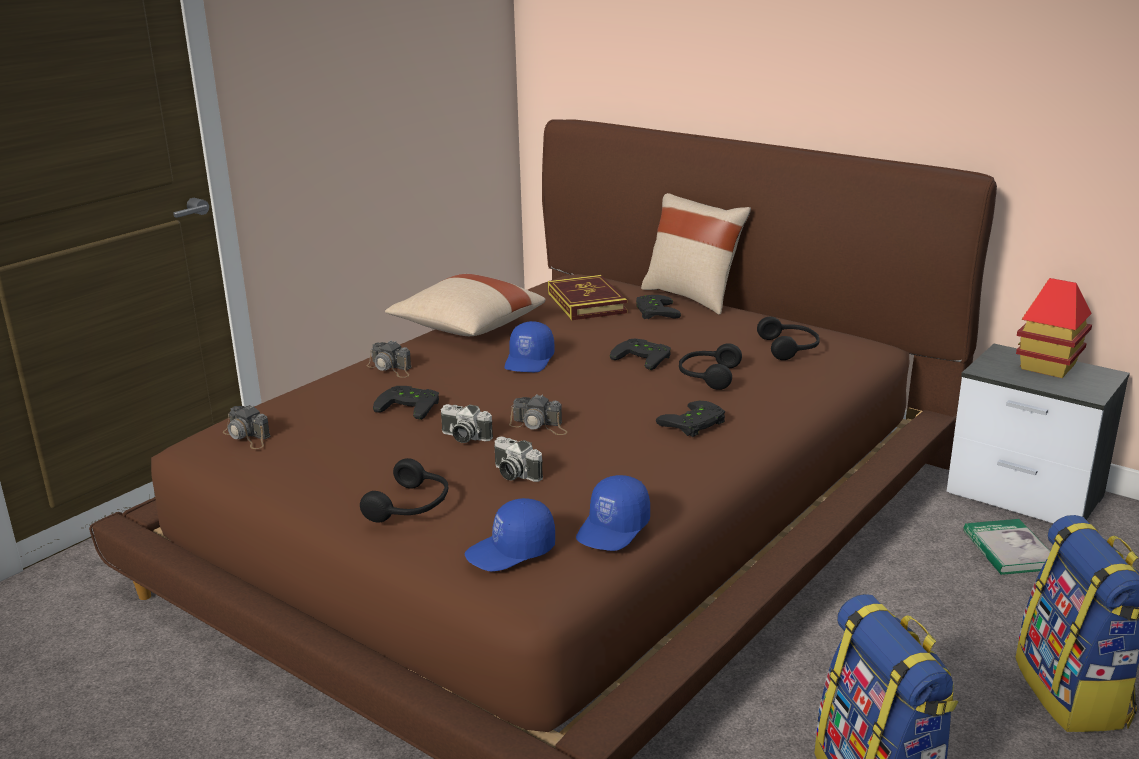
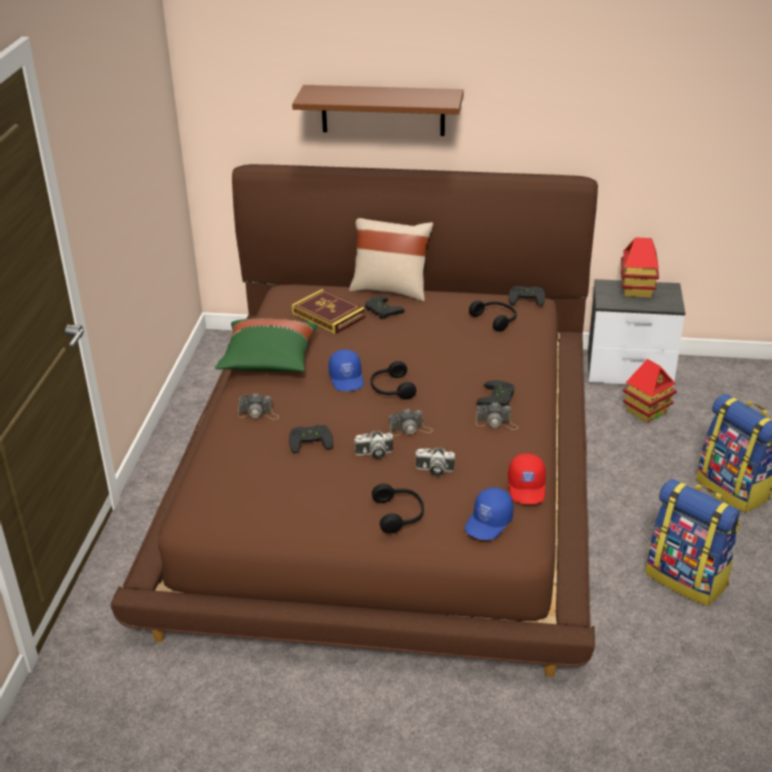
camera: 30 degrees left, 10 degrees up
camera [223,405,271,449] -> camera moved to [475,402,518,430]
beige pillow [385,274,546,336] -> green pillow [215,318,318,372]
blue cap [576,475,650,551] -> red cap [508,453,546,504]
black game controller [610,339,671,370] -> black game controller moved to [509,286,545,306]
black headphones [679,343,742,390] -> black headphones moved to [371,361,416,399]
book [964,519,1050,575] -> toy house [623,359,677,423]
none -> brown shelf [292,85,464,136]

